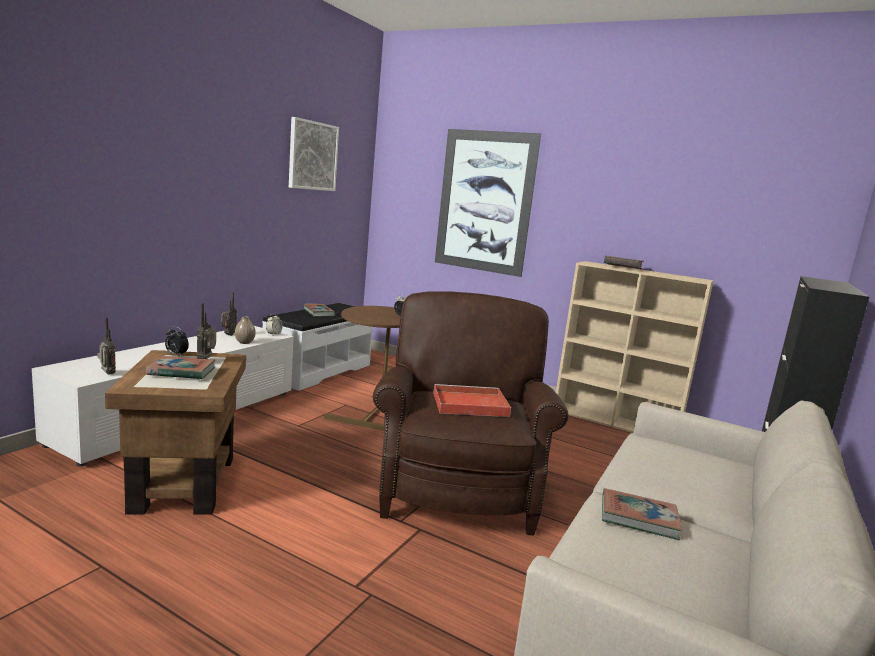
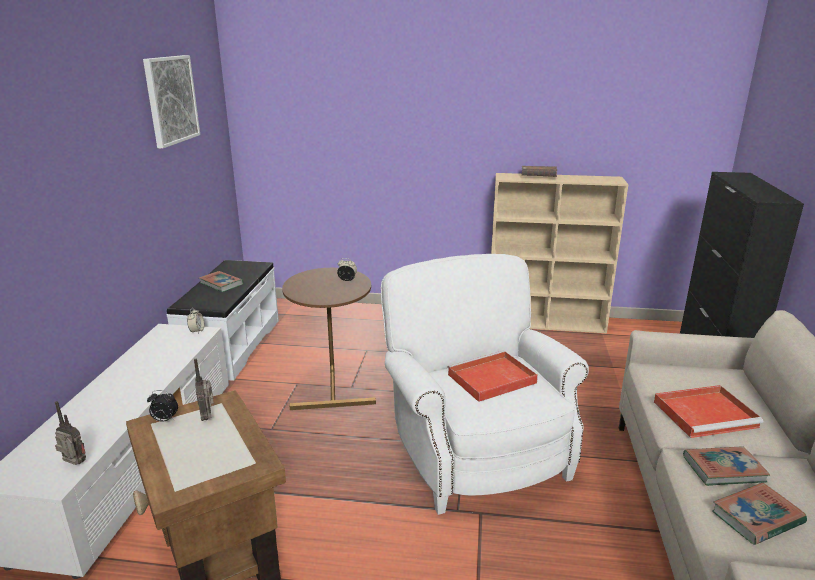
camera: 20 degrees left, 10 degrees up
book [146,356,215,380] -> book moved to [712,483,807,545]
radio [221,292,237,336] -> none
vase [235,316,256,344] -> none
brown armchair [373,291,568,536] -> white armchair [381,254,589,515]
picture [435,129,541,277] -> none
none -> red tray [654,385,763,438]

